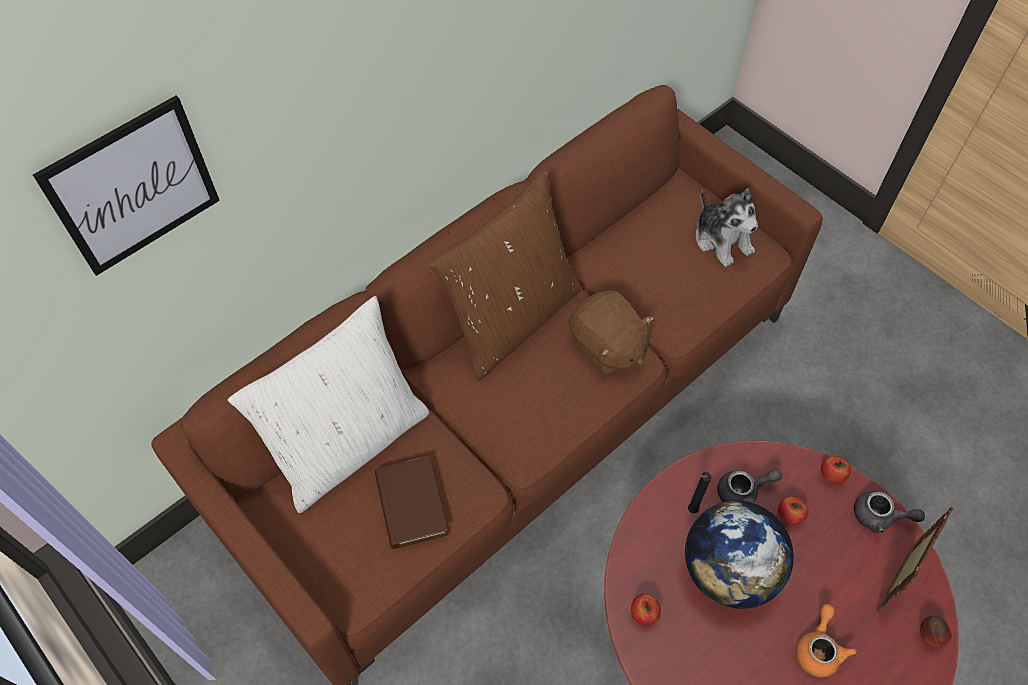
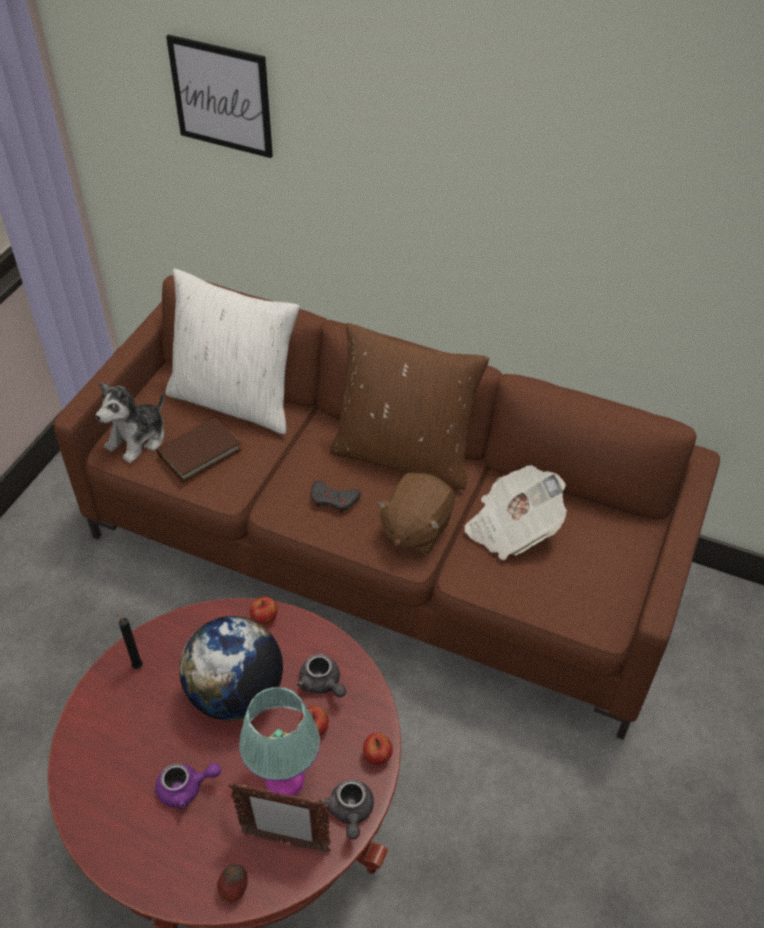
camera: 65 degrees right, 10 degrees down
apple [631,594,661,625] -> apple moved to [250,597,278,624]
black candle [688,472,712,513] -> black candle moved to [115,611,143,669]
plush toy [696,188,758,267] -> plush toy moved to [96,382,164,463]
orange teapot [796,604,857,677] -> purple teapot [155,763,221,809]
none -> turquoise table lamp [239,687,320,796]
none -> grey game controller [311,480,361,513]
none -> newspaper [465,465,567,560]

